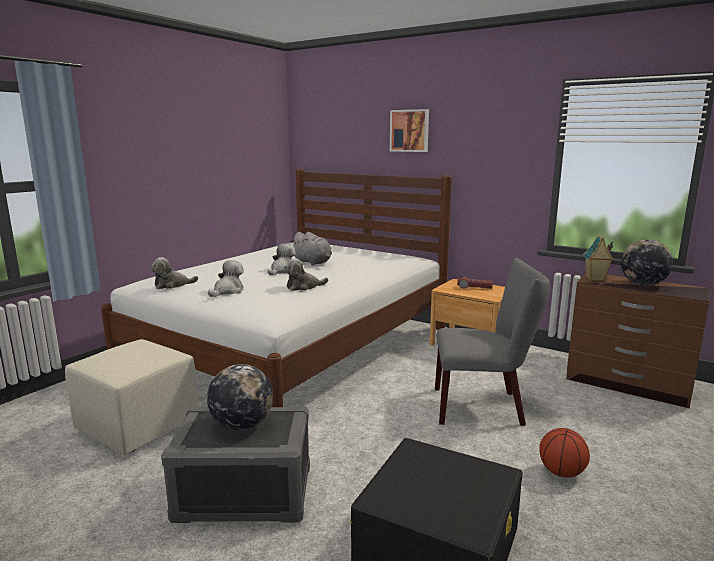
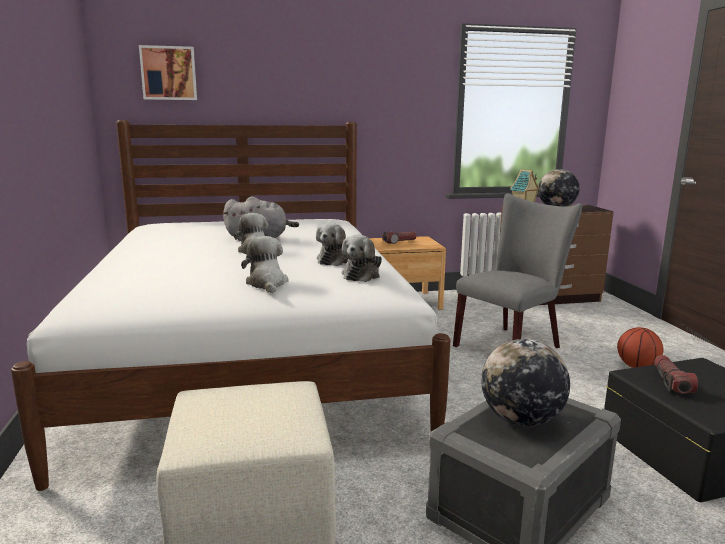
camera: 45 degrees left, 0 degrees up
plush toy [150,257,198,289] -> plush toy moved to [342,235,382,282]
picture [390,109,429,152] -> picture moved to [139,45,197,100]
none -> flashlight [654,355,698,394]

